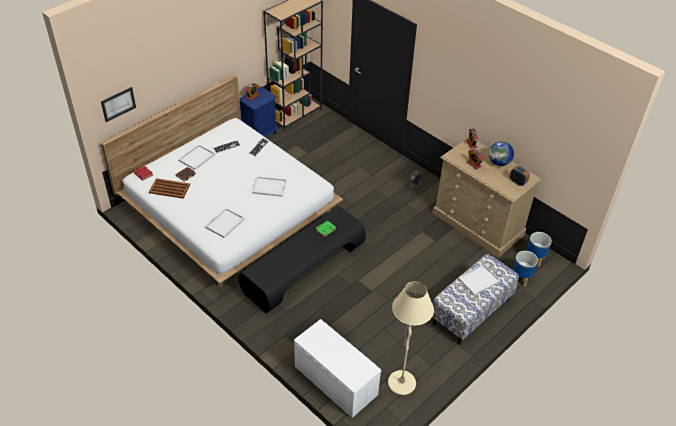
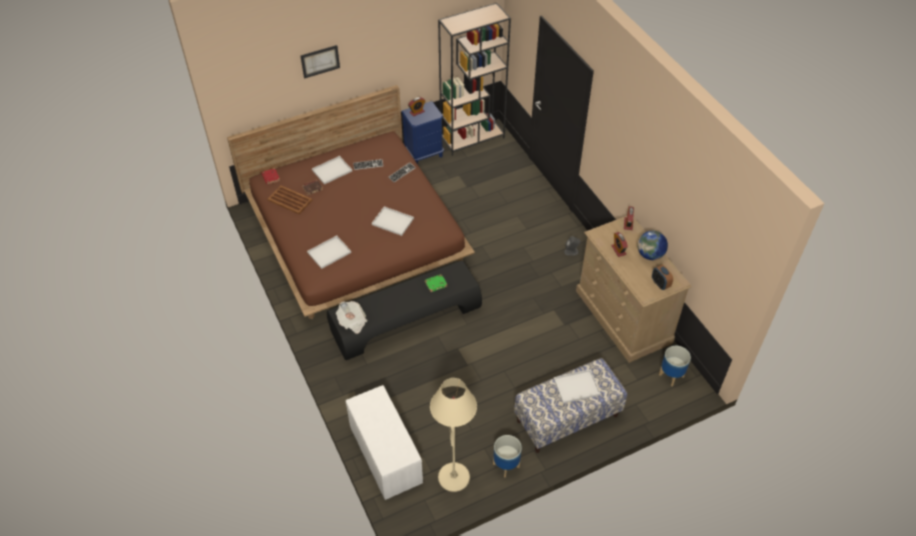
camera: 20 degrees right, 5 degrees up
white bed [101,75,343,287] -> brown bed [227,85,475,319]
picture [101,87,136,122] -> picture moved to [300,45,340,79]
planter [513,251,538,287] -> planter moved to [493,435,522,478]
none -> newspaper [336,301,368,334]

